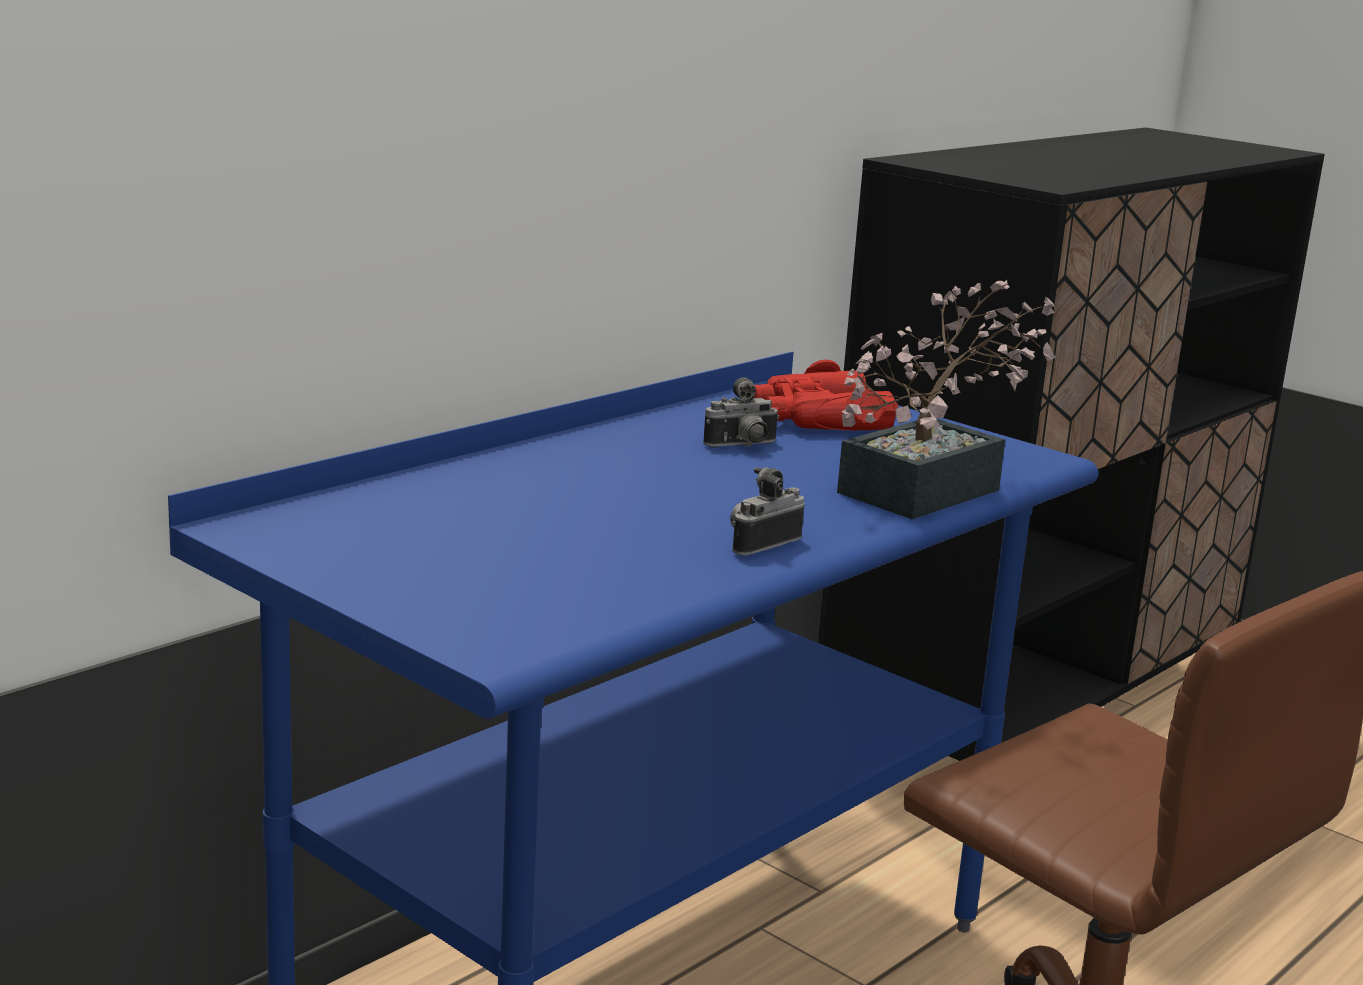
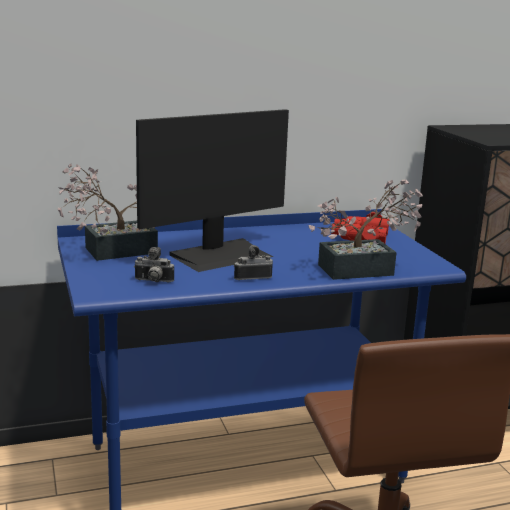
camera: 30 degrees right, 0 degrees up
camera [703,377,779,448] -> camera moved to [134,247,174,282]
none -> potted plant [58,164,158,261]
none -> monitor [136,109,289,272]

